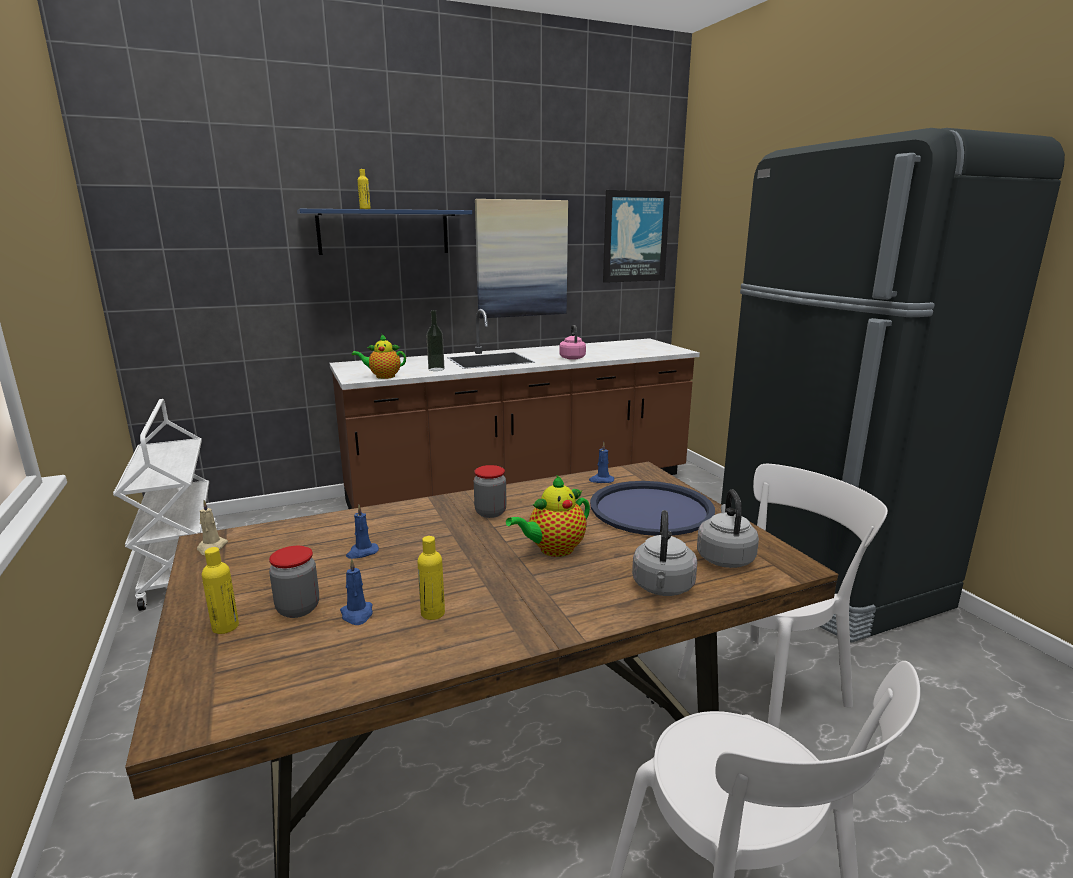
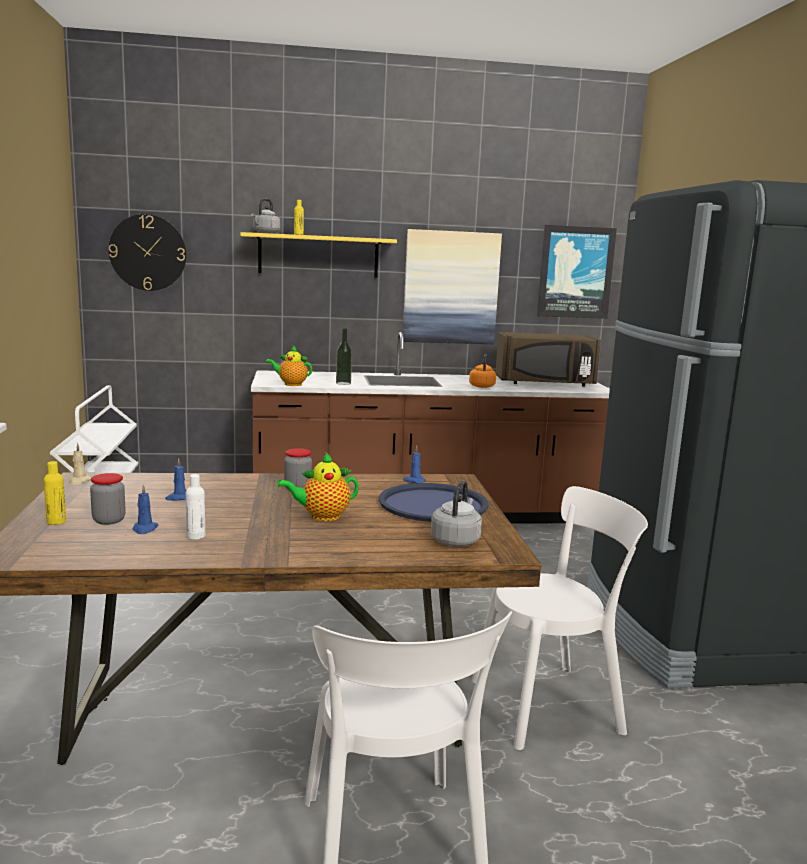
camera: 15 degrees right, 5 degrees down
blue shelf [297,209,472,255] -> yellow shelf [240,232,397,278]
yellow bottle [417,536,445,620] -> white bottle [186,474,205,540]
pink kettle [559,325,586,360] -> orange kettle [469,354,496,388]
grey kettle [632,510,698,596] -> grey kettle moved to [251,199,281,234]
none -> wall clock [109,214,187,291]
none -> brown microwave [496,332,601,387]

